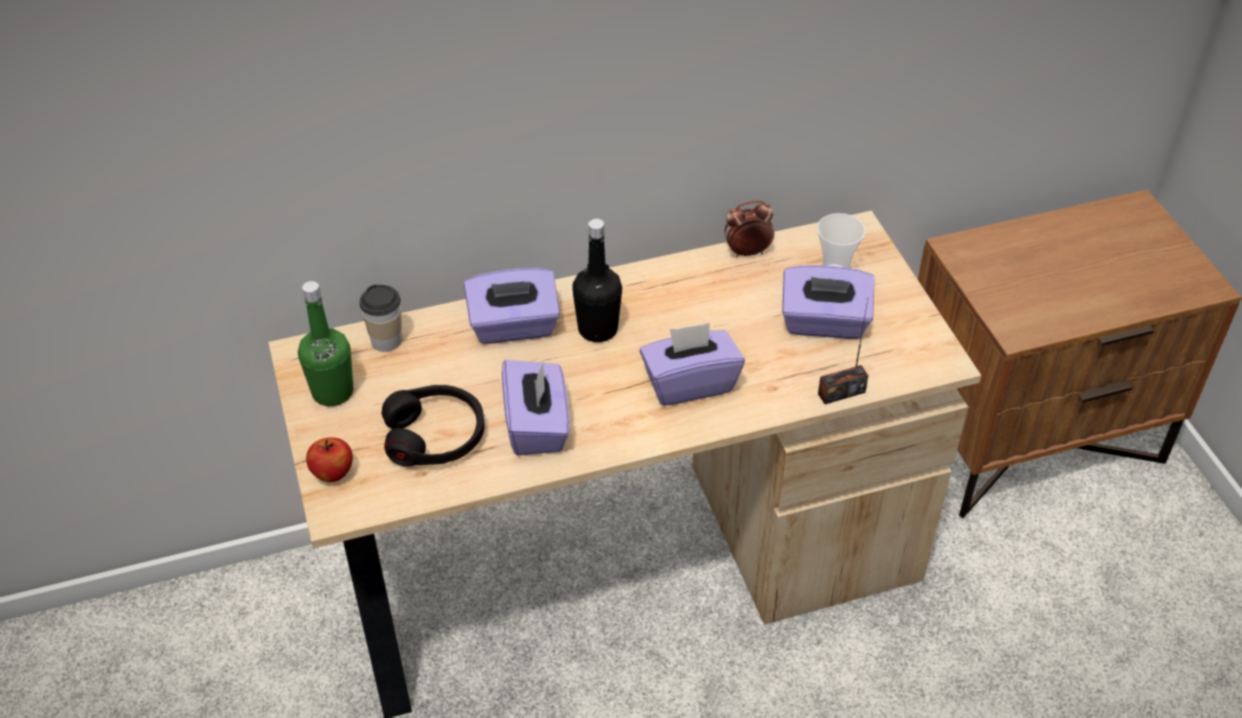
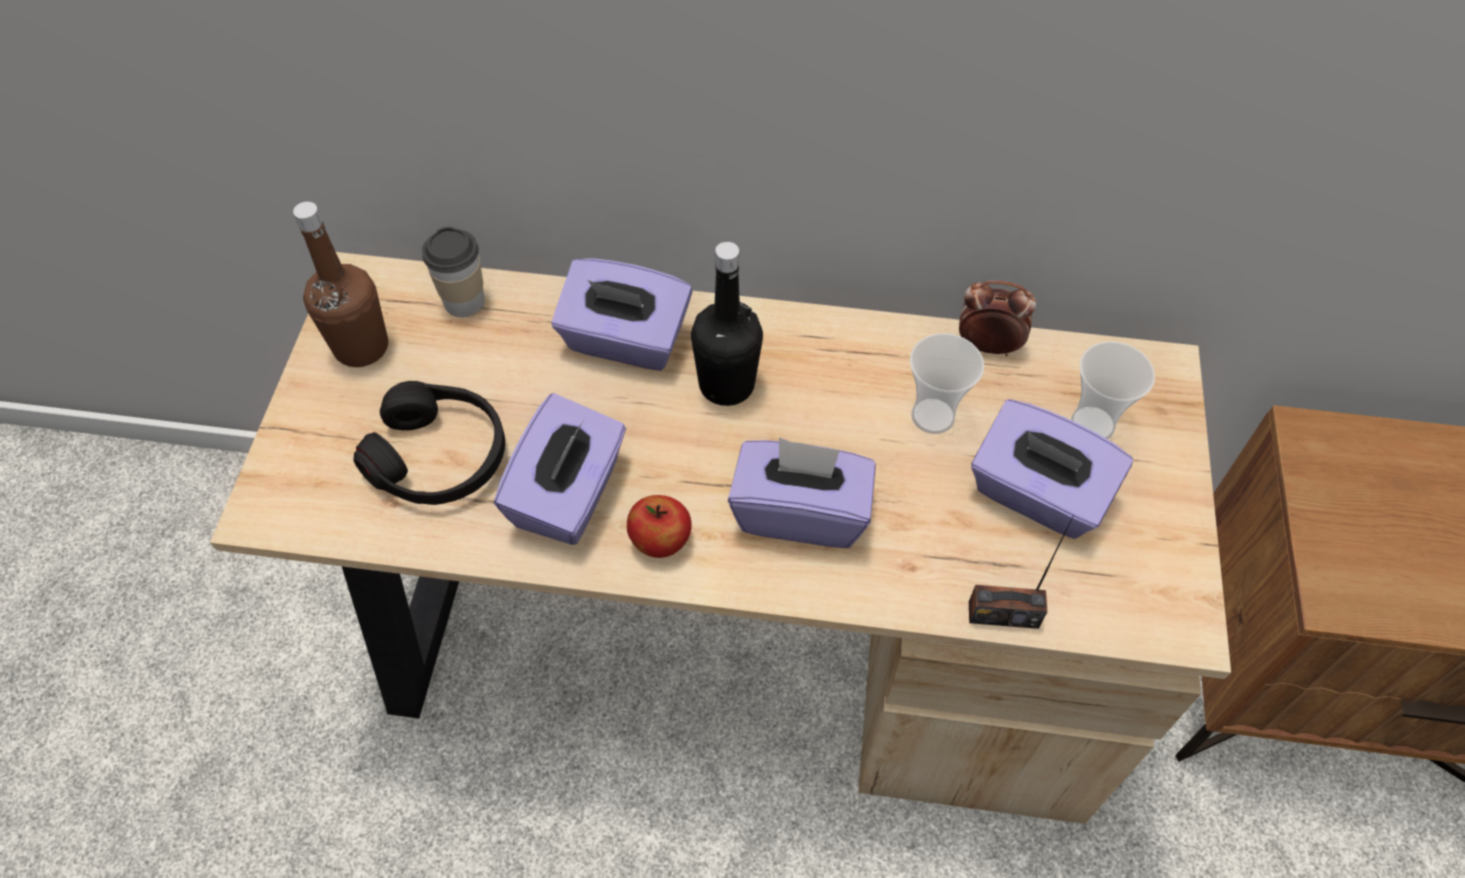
camera: 25 degrees right, 10 degrees up
green bottle [298,281,353,406] -> brown bottle [293,202,388,367]
apple [306,437,353,482] -> apple moved to [627,495,692,558]
none -> cup [910,333,984,434]

